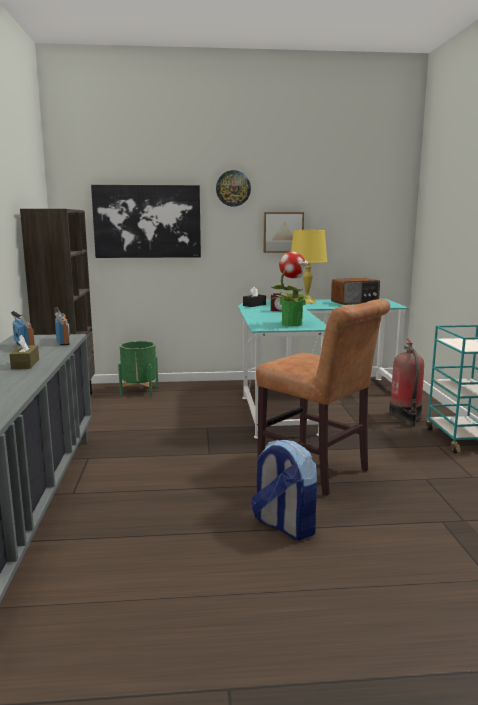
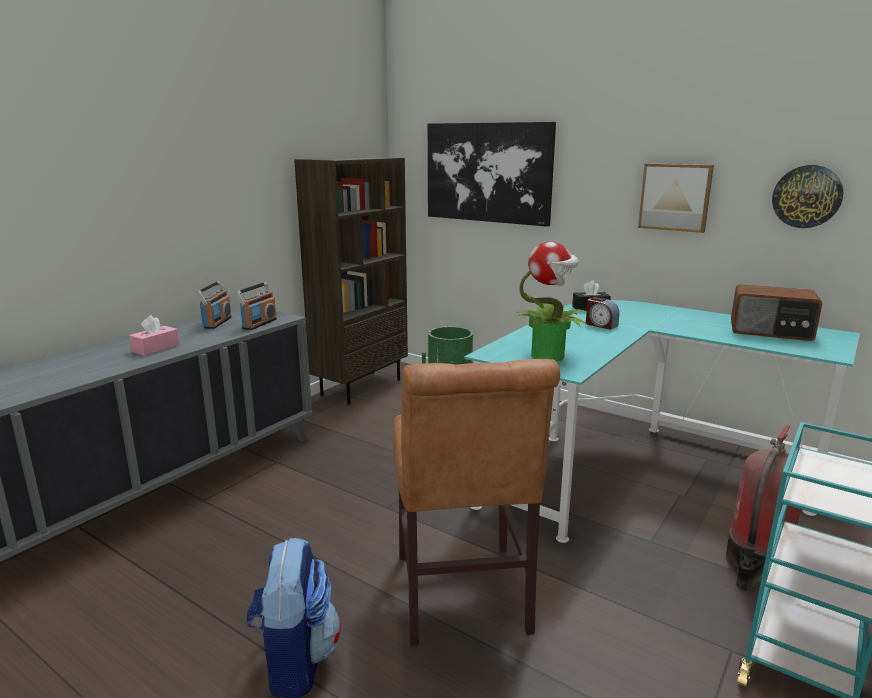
camera: 40 degrees right, 5 degrees up
brown tissue box [9,335,39,369] -> pink tissue box [129,315,180,356]
wall clock [216,170,251,207] -> wall clock moved to [772,165,843,228]
yellow table lamp [291,230,327,303] -> none

